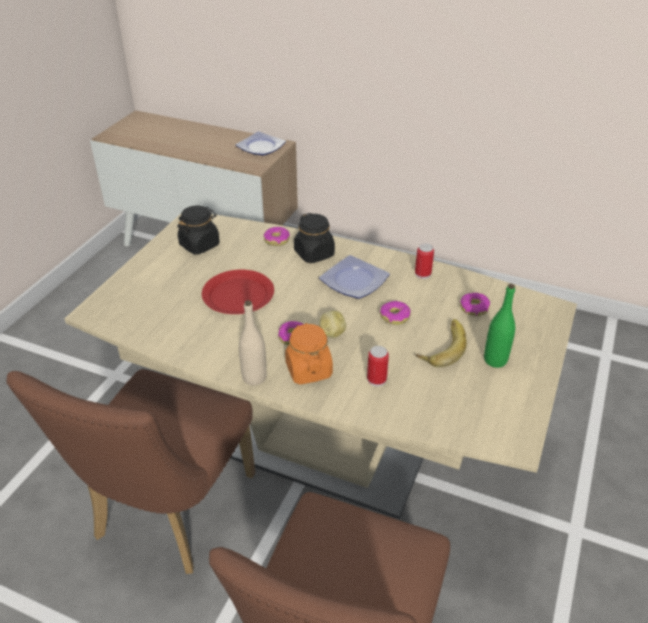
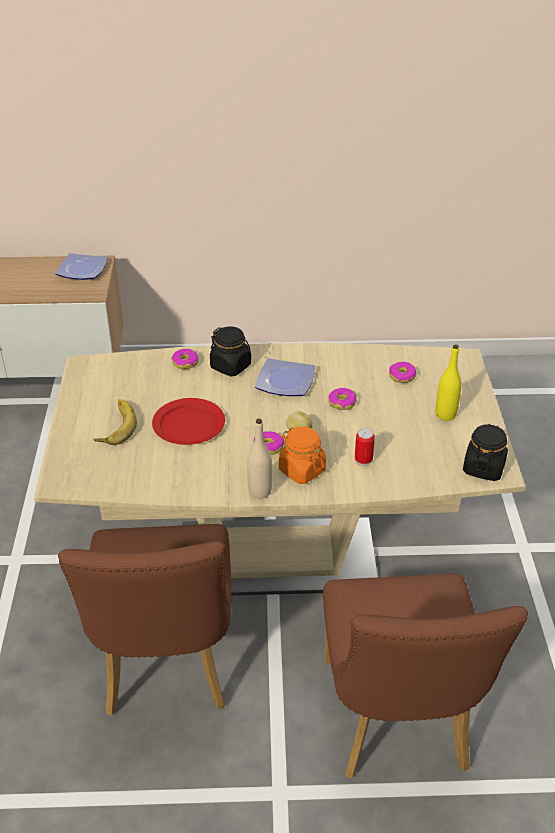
camera: 25 degrees left, 0 degrees up
black jar [177,206,220,254] -> black jar moved to [463,424,508,481]
can [415,243,434,279] -> none
banana [416,319,467,367] -> banana moved to [94,399,137,445]
green bottle [484,284,515,368] -> yellow bottle [436,344,461,421]

